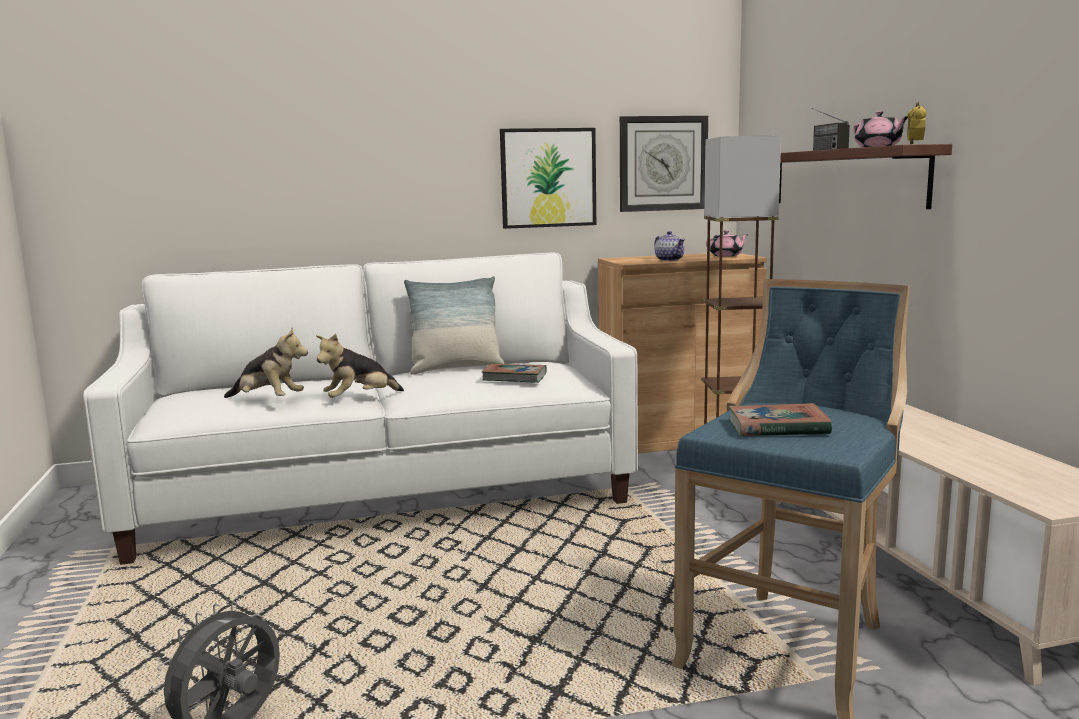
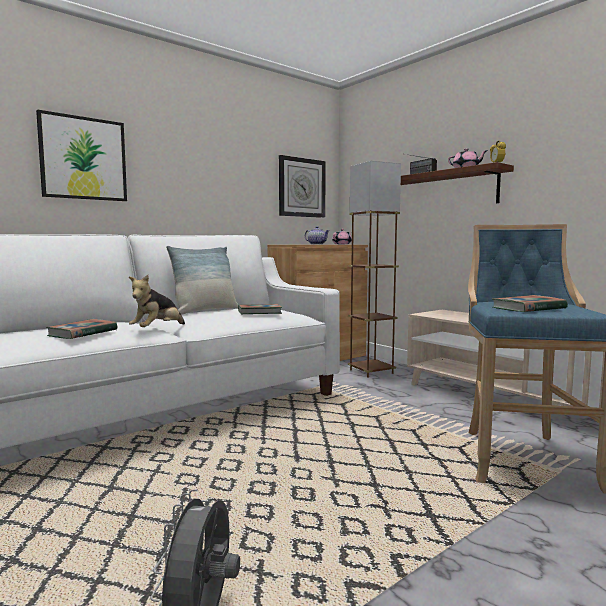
camera: 25 degrees left, 5 degrees down
plush toy [224,327,308,398] -> book [46,319,118,339]
picture [500,128,596,229] -> picture moved to [36,110,127,201]

